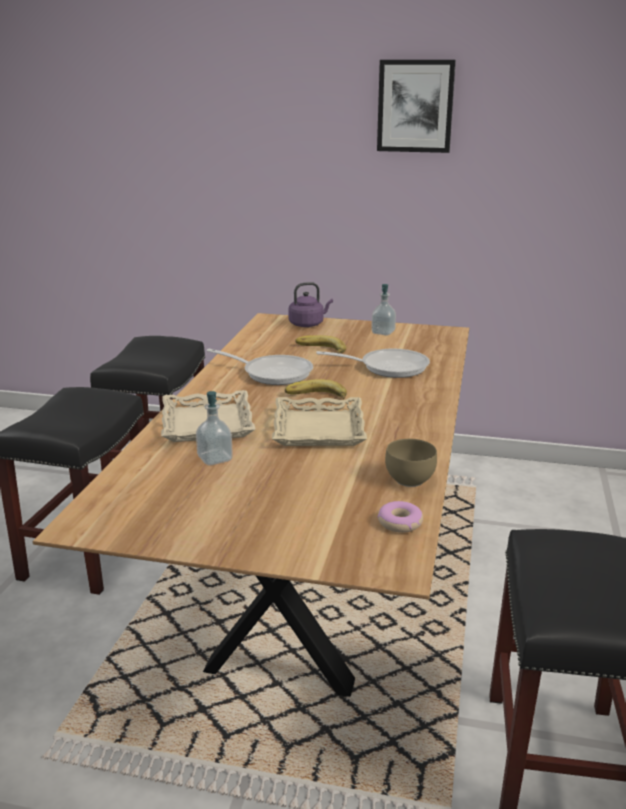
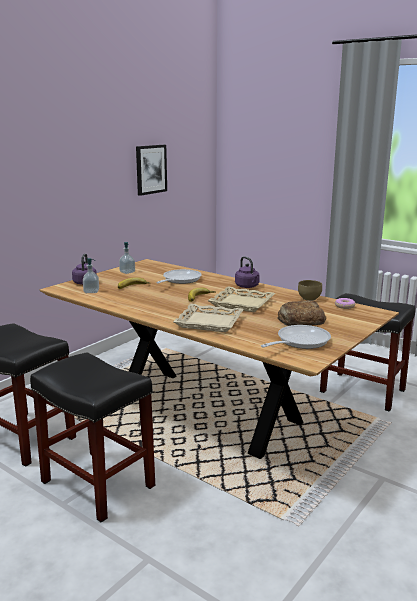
camera: 65 degrees left, 5 degrees down
soap dispenser [196,391,233,466] -> soap dispenser moved to [83,258,99,293]
frying pan [206,349,313,385] -> frying pan moved to [261,325,331,349]
picture [377,60,456,153] -> picture moved to [136,145,167,196]
none -> purple kettle [235,256,260,288]
none -> bread [277,301,326,326]

